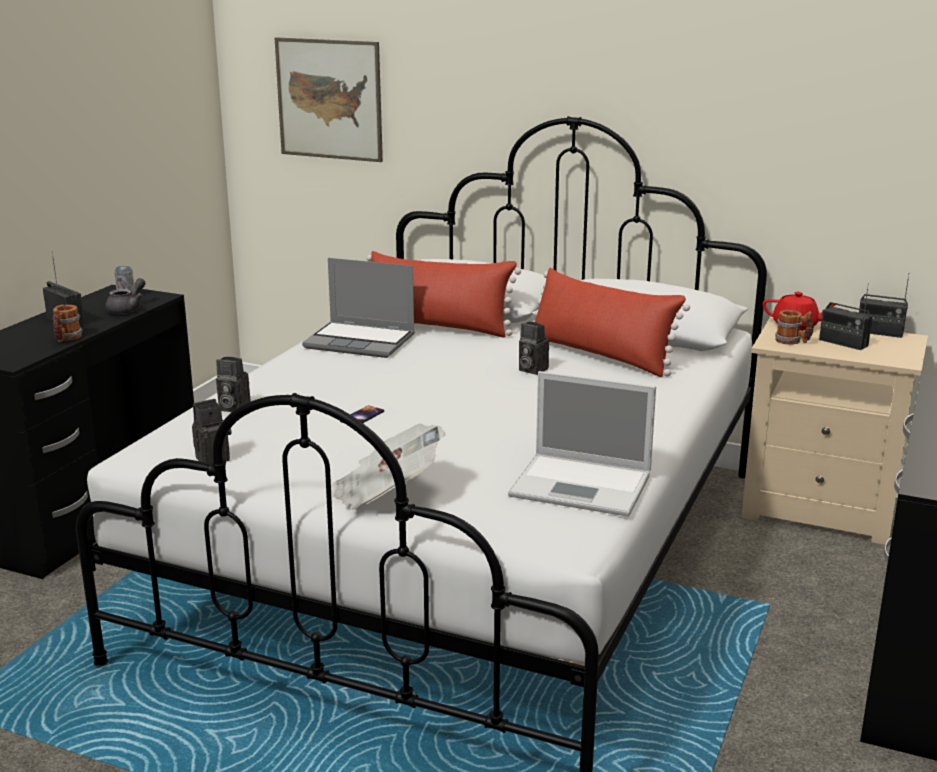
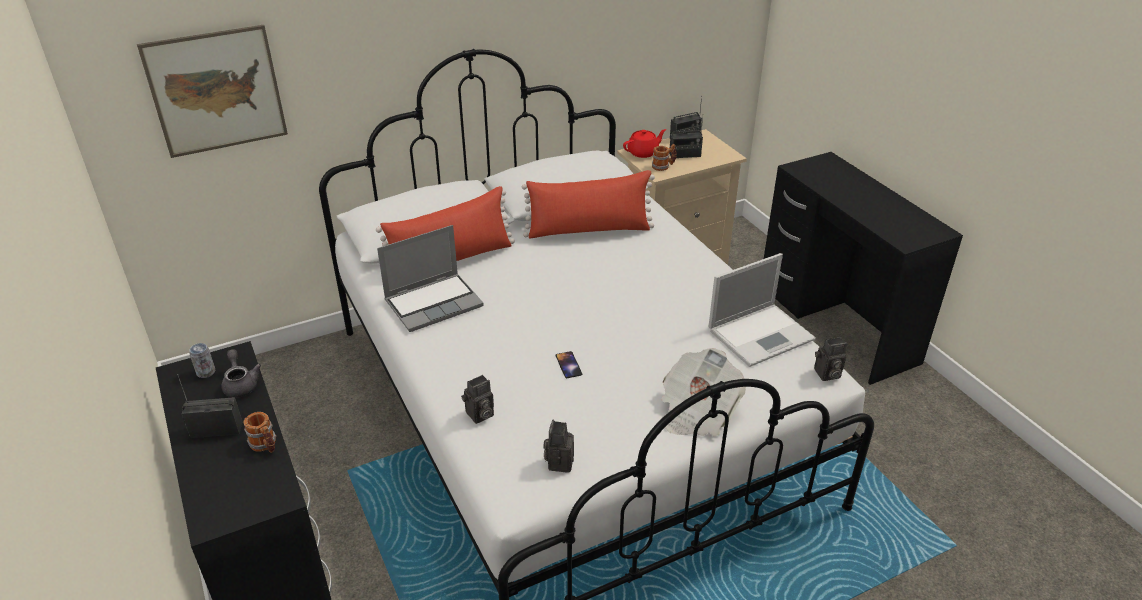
camera: 50 degrees left, 15 degrees up
camera [519,322,549,375] -> camera moved to [814,337,847,381]

